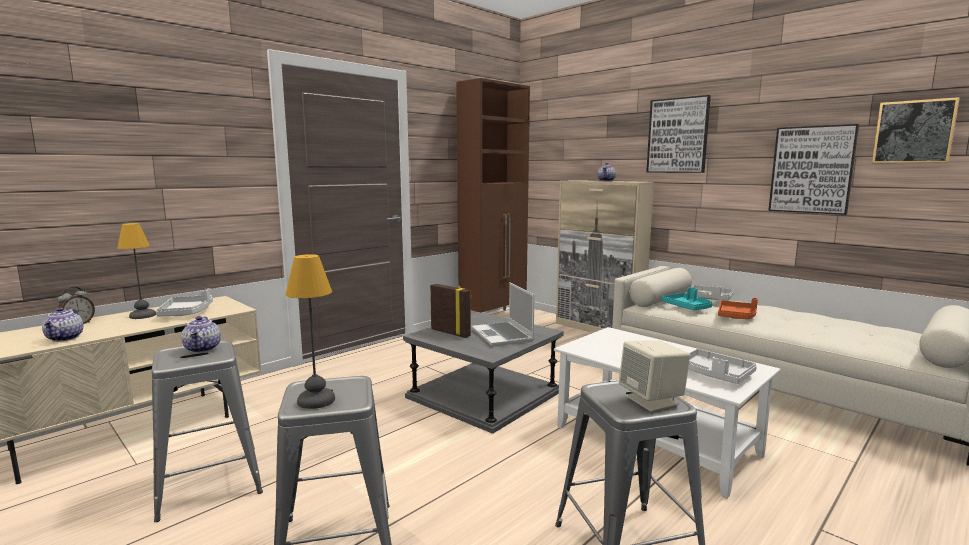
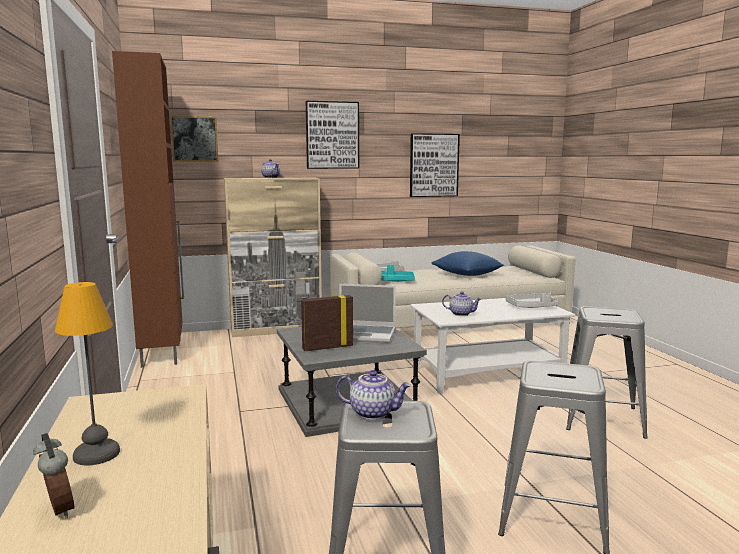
camera: 60 degrees left, 0 degrees up
teapot [42,308,83,342] -> teapot moved to [442,291,481,316]
grey tray [156,289,213,317] -> none
table lamp [286,254,335,409] -> none
beige speaker [619,340,690,412] -> none
orange tray [718,298,758,319] -> none
picture [872,97,960,163] -> picture moved to [170,116,218,161]
none -> blue pillow [431,251,504,276]

